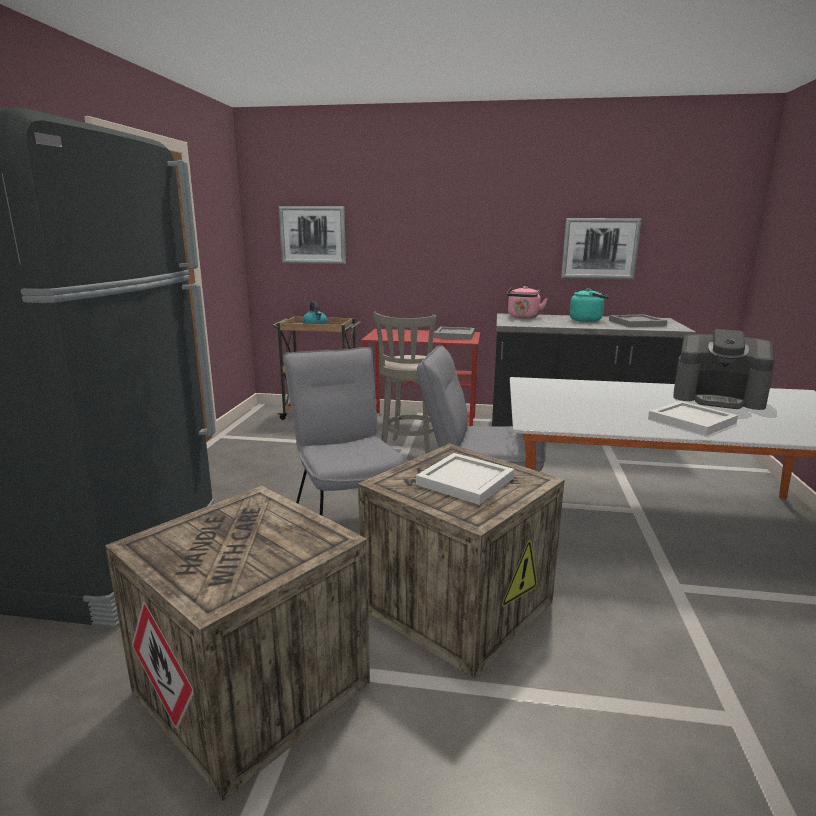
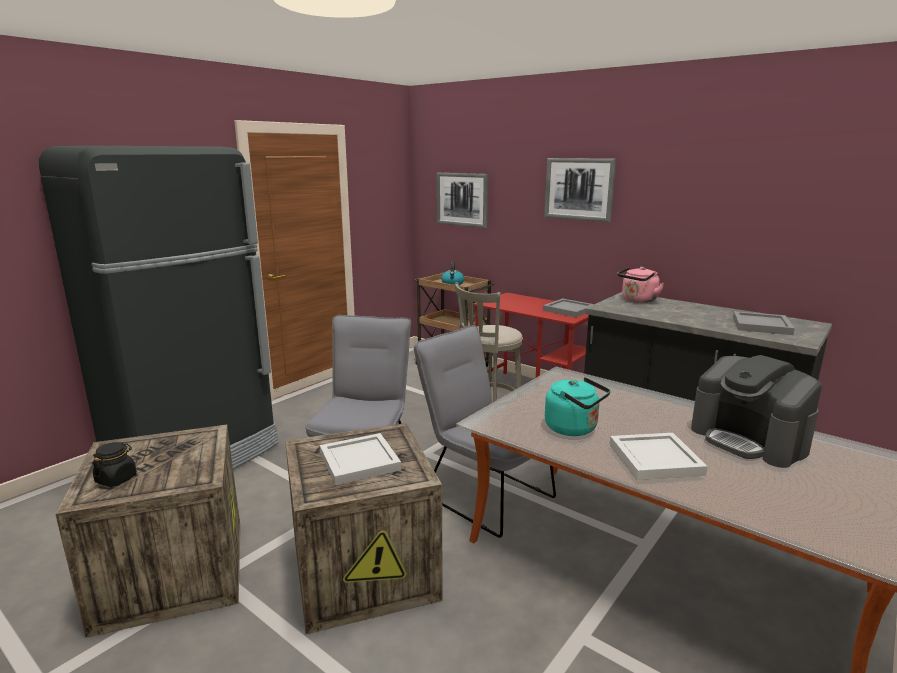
camera: 30 degrees right, 0 degrees up
picture [561,218,642,280] -> picture moved to [544,158,616,222]
turquoise kettle [569,288,609,322] -> turquoise kettle moved to [545,377,610,436]
none -> black jar [92,442,137,487]

